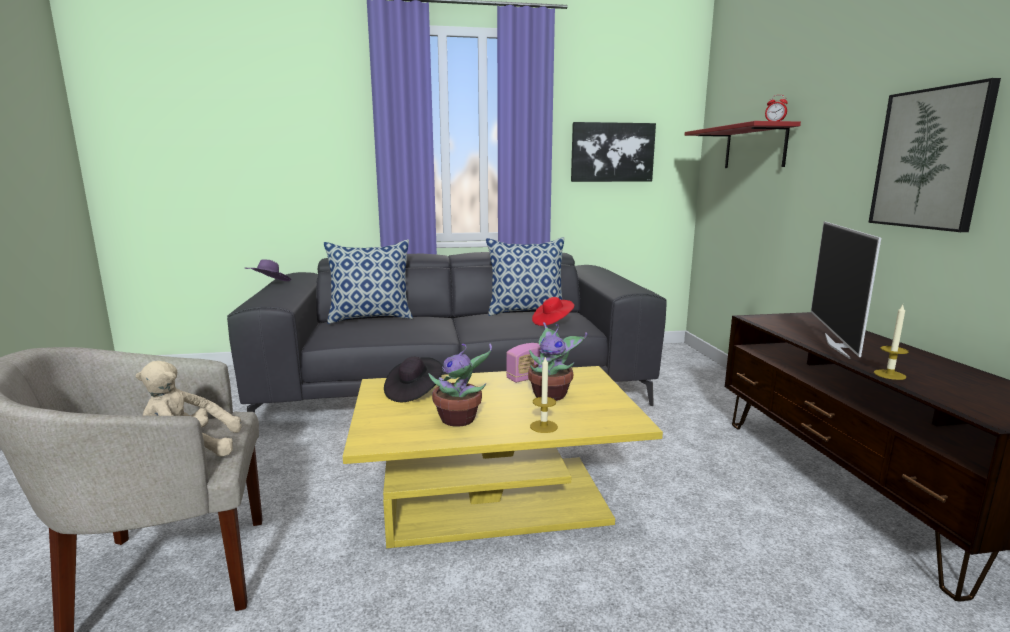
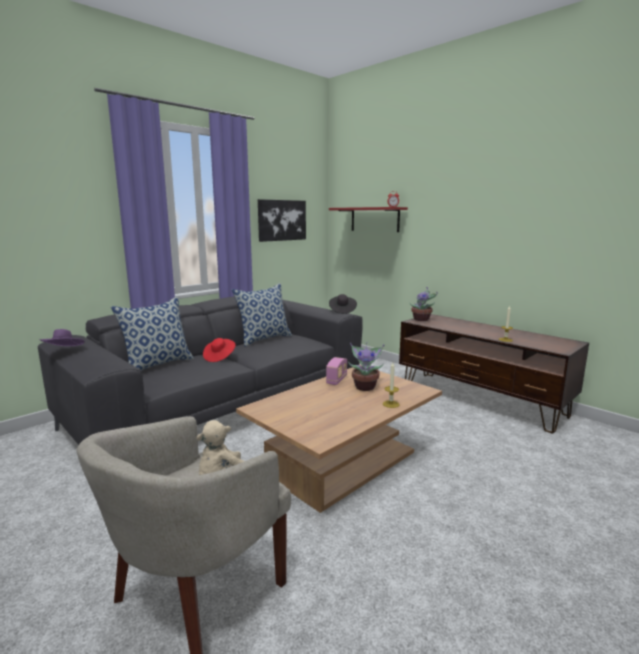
camera: 35 degrees left, 0 degrees up
yellow coffee table [343,366,663,548] -> brown coffee table [236,365,442,513]
black hat [384,357,443,402] -> black hat moved to [329,294,357,314]
potted plant [428,344,492,427] -> potted plant moved to [410,287,438,321]
red hat [532,297,574,326] -> red hat moved to [203,338,235,362]
television [811,221,881,359] -> none
picture [869,78,1001,232] -> none

